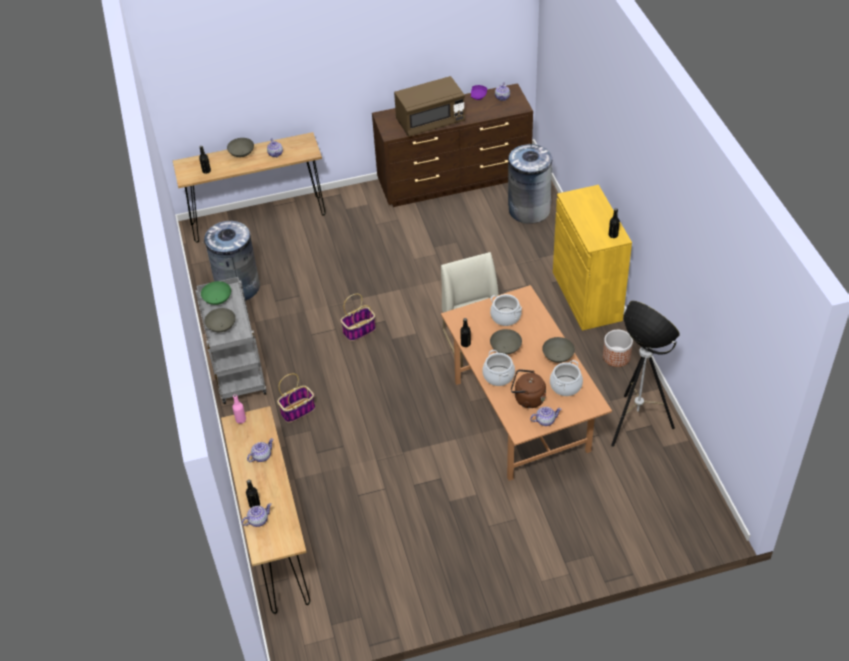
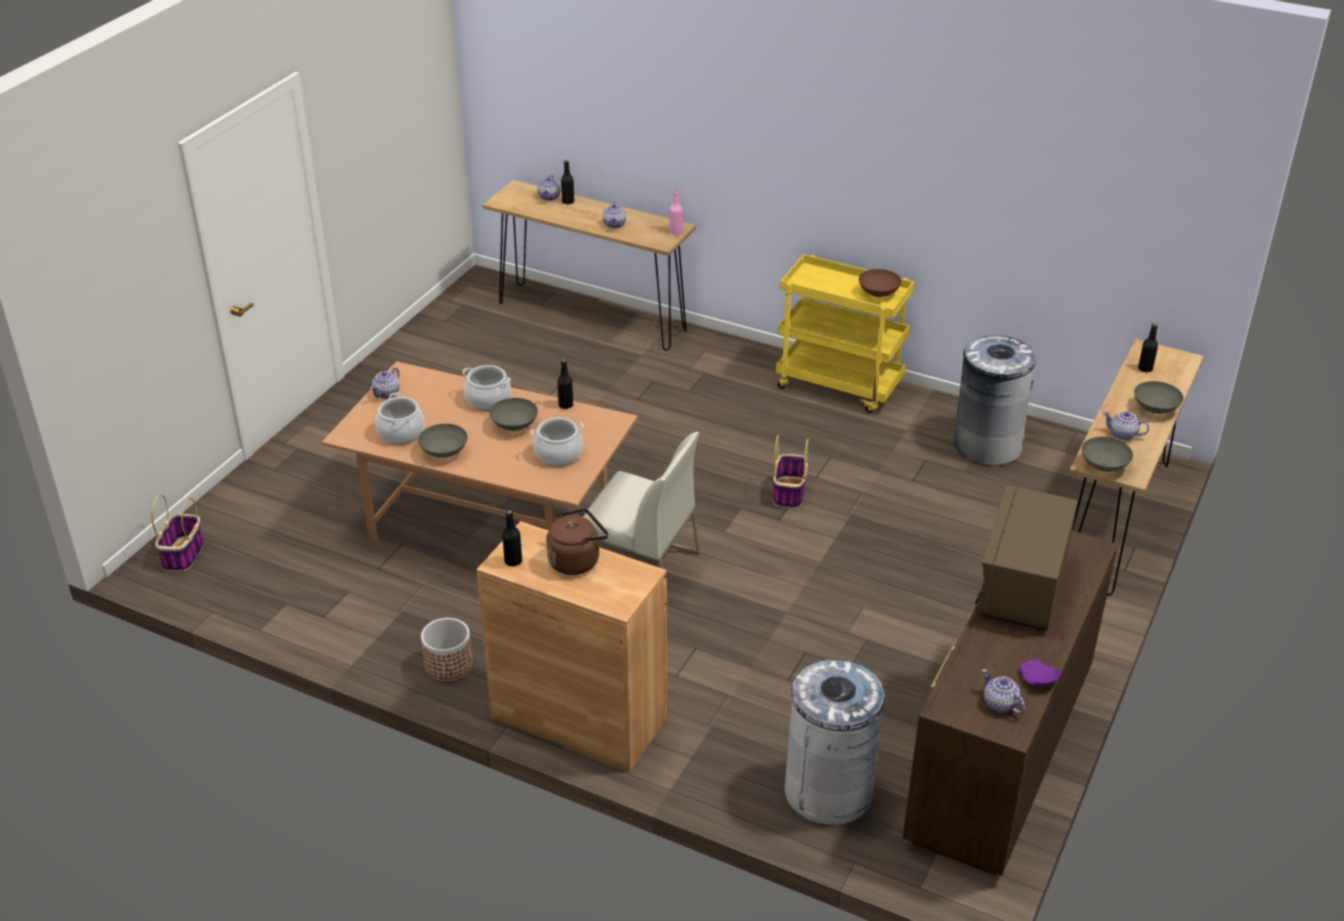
camera: 130 degrees right, 10 degrees down
grey cart [195,277,267,404] -> yellow cart [776,254,915,413]
green bowl [201,281,231,305] -> brown bowl [859,269,901,297]
grey bowl [204,308,235,332] -> grey bowl moved to [1082,437,1133,472]
basket [277,373,315,423] -> basket moved to [151,494,204,572]
brown kettle [511,369,546,408] -> brown kettle moved to [546,508,608,575]
yellow cabinet [553,185,632,331] -> brown cabinet [477,521,667,771]
floor lamp [611,300,680,447] -> none

